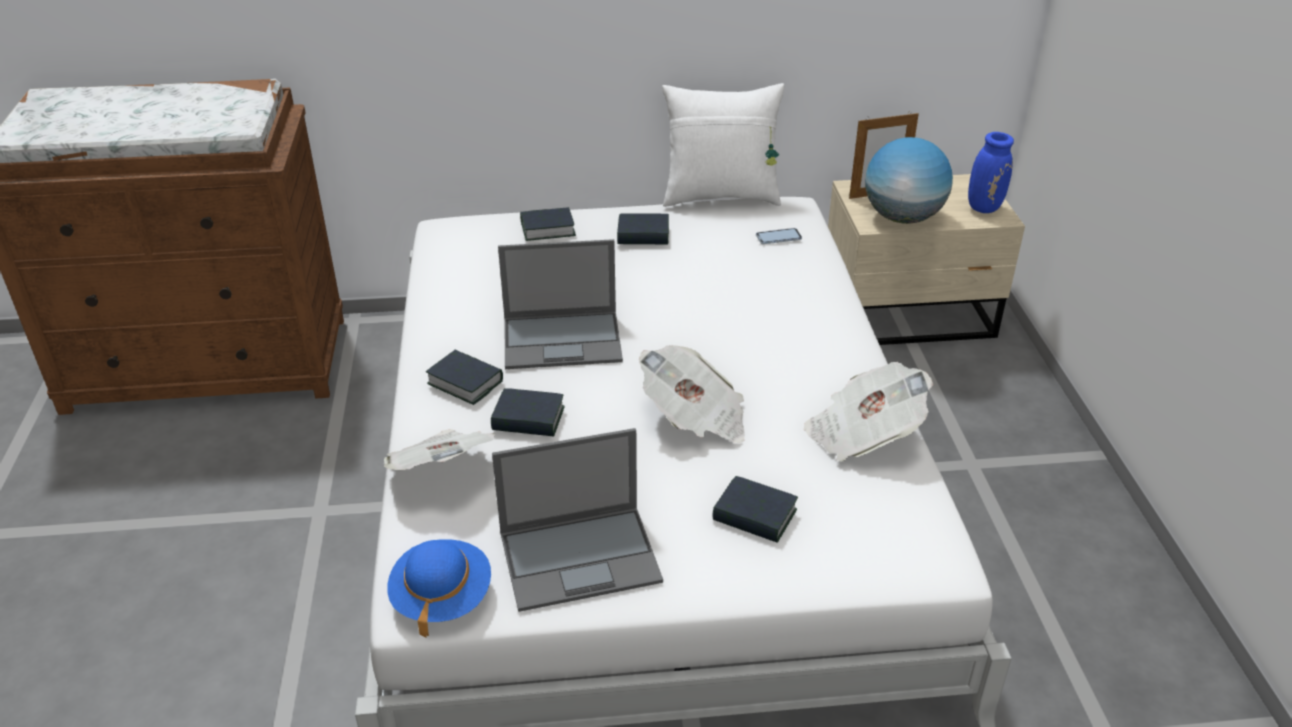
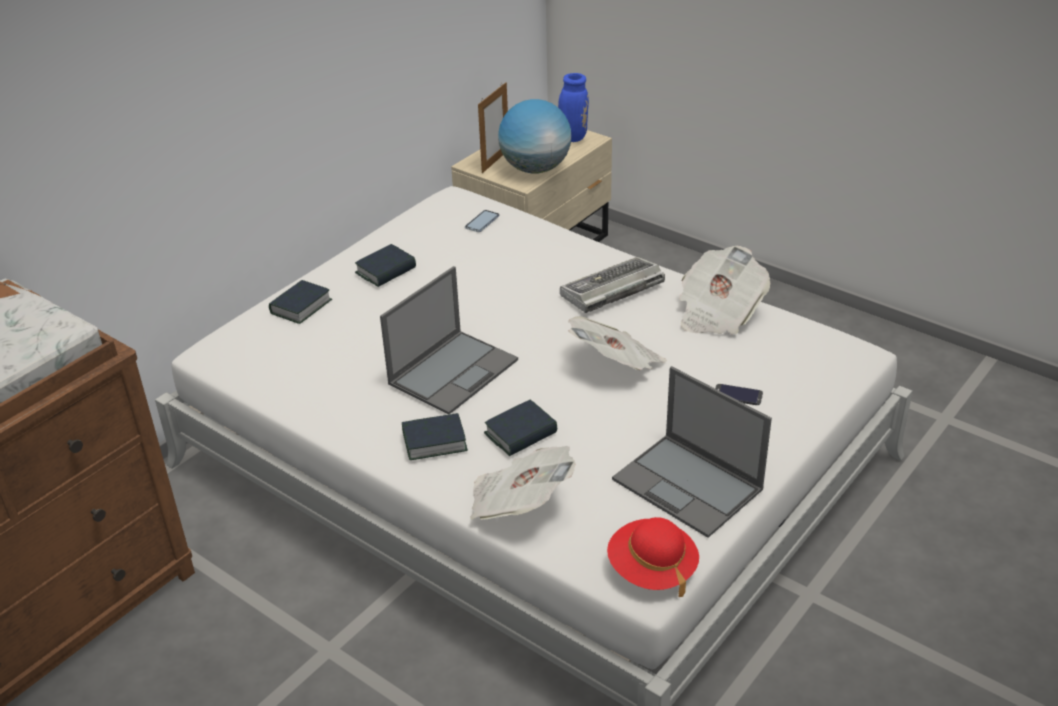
camera: 45 degrees left, 0 degrees up
blue hat [387,539,491,638] -> red hat [607,517,699,597]
laptop [492,428,663,612] -> laptop turned 105 degrees clockwise [612,366,772,538]
white pillow [662,83,784,207] -> none
book [713,476,798,543] -> phone [715,384,763,405]
none -> keyboard [560,257,665,313]

